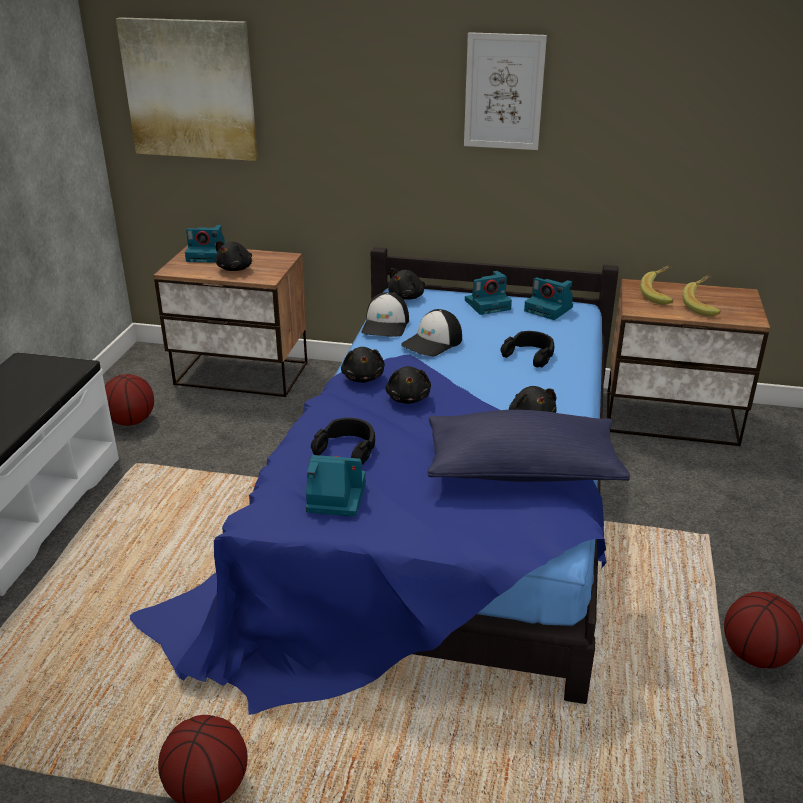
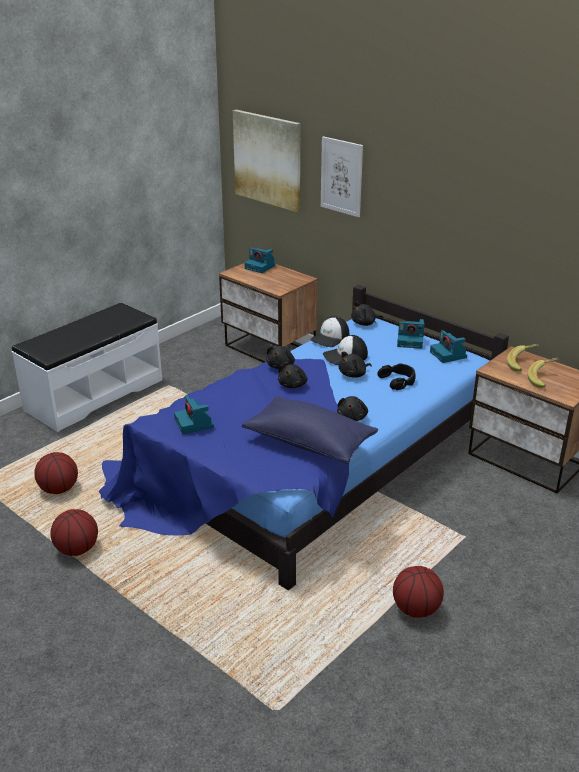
camera: 30 degrees right, 0 degrees up
basketball [105,374,154,426] -> basketball moved to [34,452,78,494]
black plush toy [215,240,252,271] -> black plush toy moved to [339,351,372,378]
camera [306,455,366,517] -> camera turned 150 degrees counterclockwise [174,395,214,434]
black headphones [311,418,375,465] -> none
picture [464,32,547,150] -> picture moved to [321,136,363,217]

